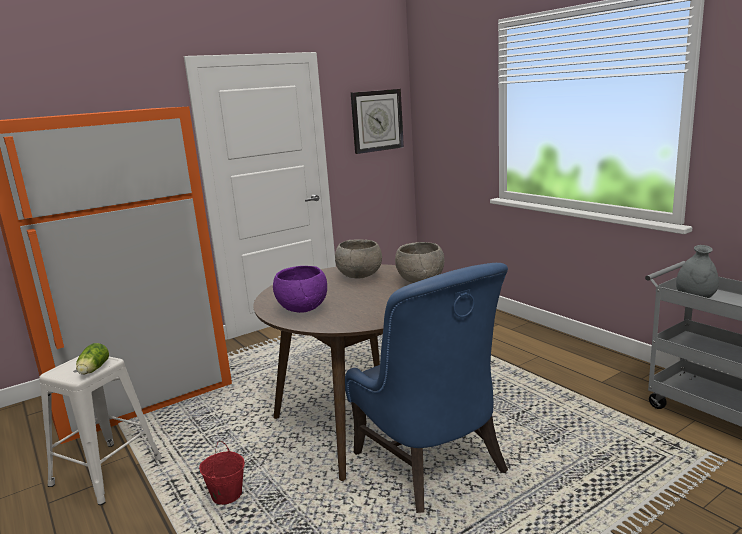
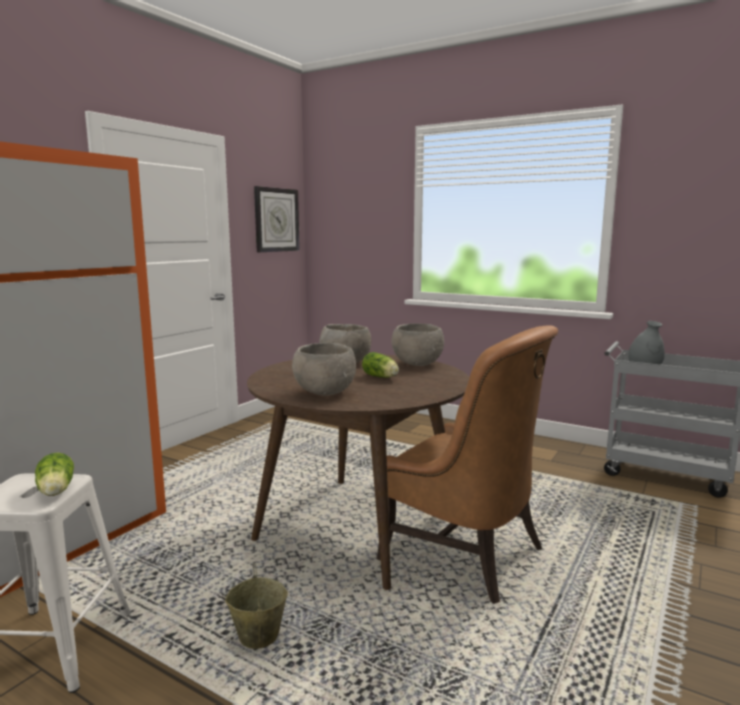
camera: 25 degrees left, 5 degrees down
red bucket [199,441,245,505] -> beige bucket [225,563,288,649]
purple bowl [273,266,327,313] -> grey bowl [292,343,356,396]
blue chair [345,263,508,513] -> brown chair [377,325,558,604]
none -> lettuce [362,352,399,378]

